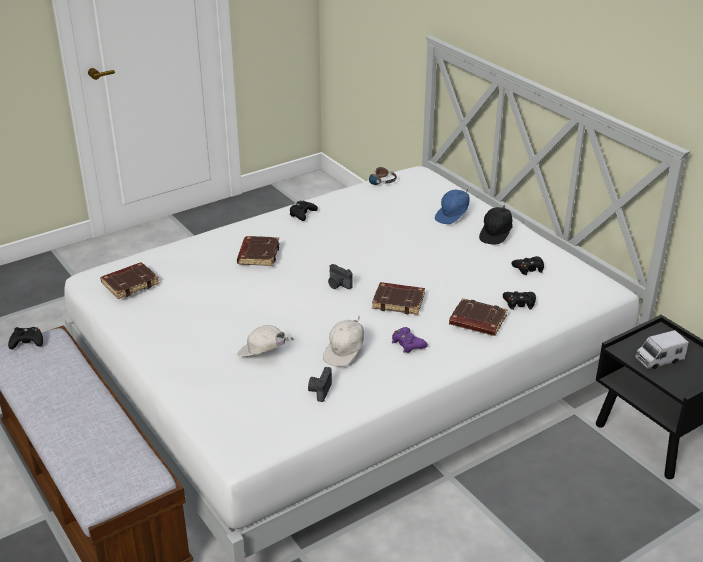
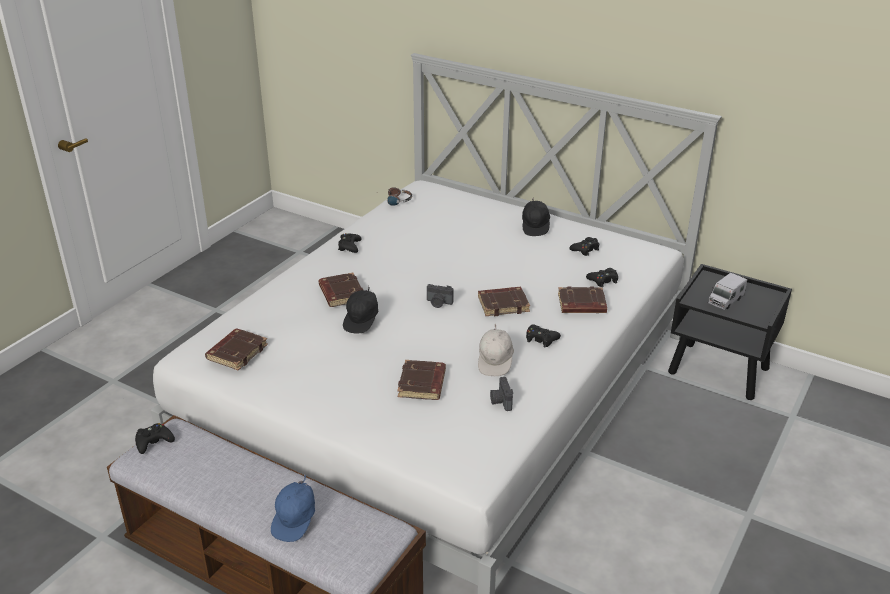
camera: 25 degrees left, 0 degrees up
white cap [237,325,294,356] -> brown book [397,360,446,400]
purple game controller [392,327,428,353] -> black game controller [526,324,561,348]
blue cap [435,189,470,224] -> blue cap moved to [271,474,315,542]
none -> black cap [343,285,378,334]

